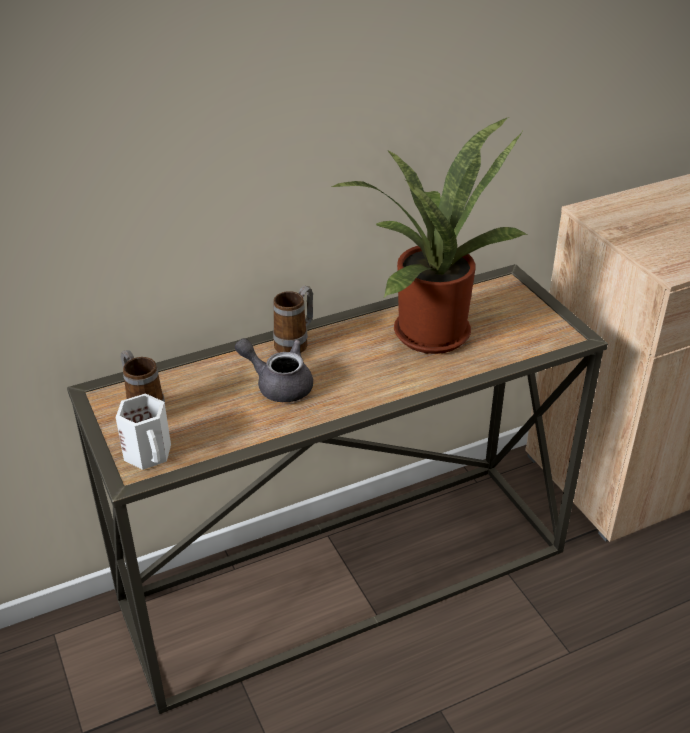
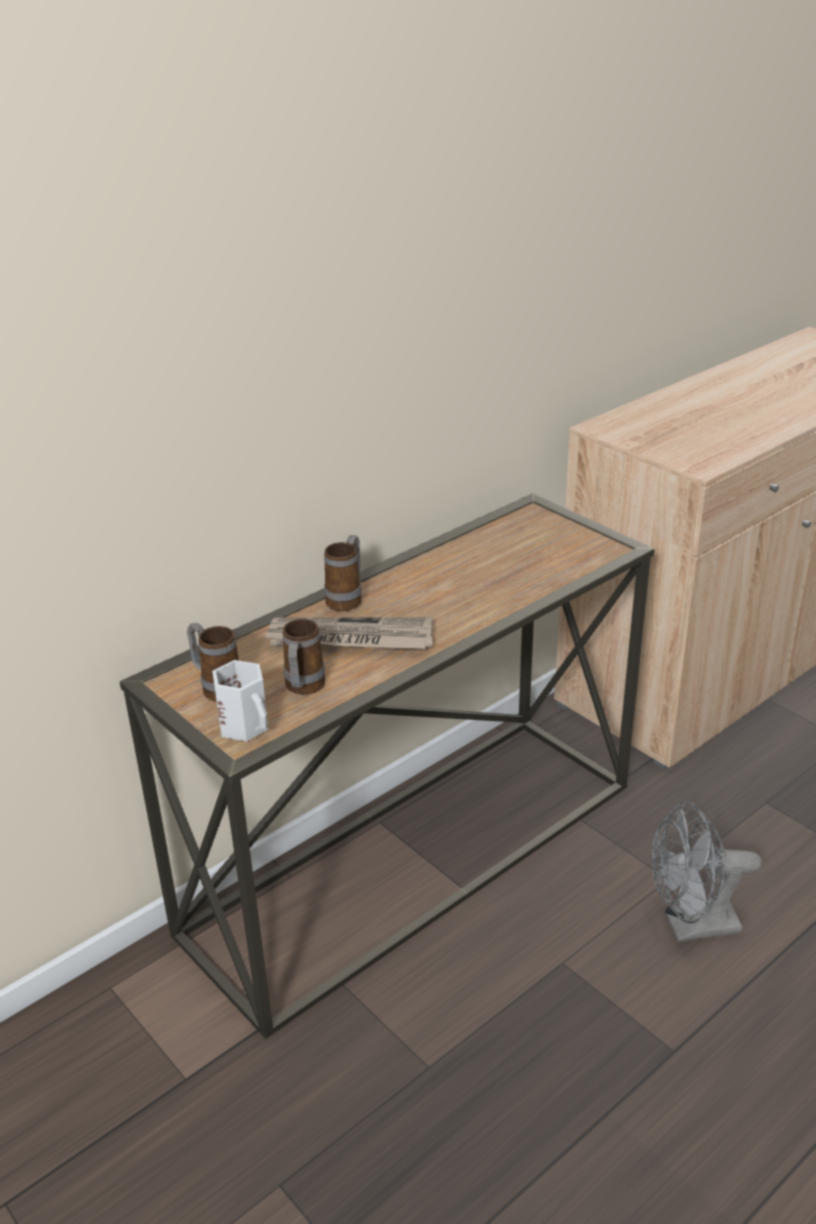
camera: 15 degrees left, 5 degrees down
grey teapot [235,338,313,402] -> newspaper [264,617,433,649]
potted plant [332,117,529,354] -> none
none -> mug [283,619,325,695]
none -> grey fan [652,801,762,942]

